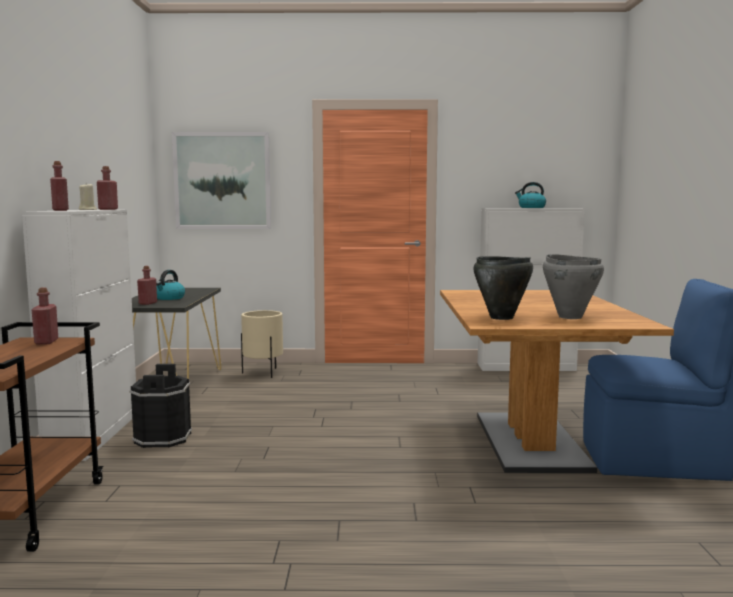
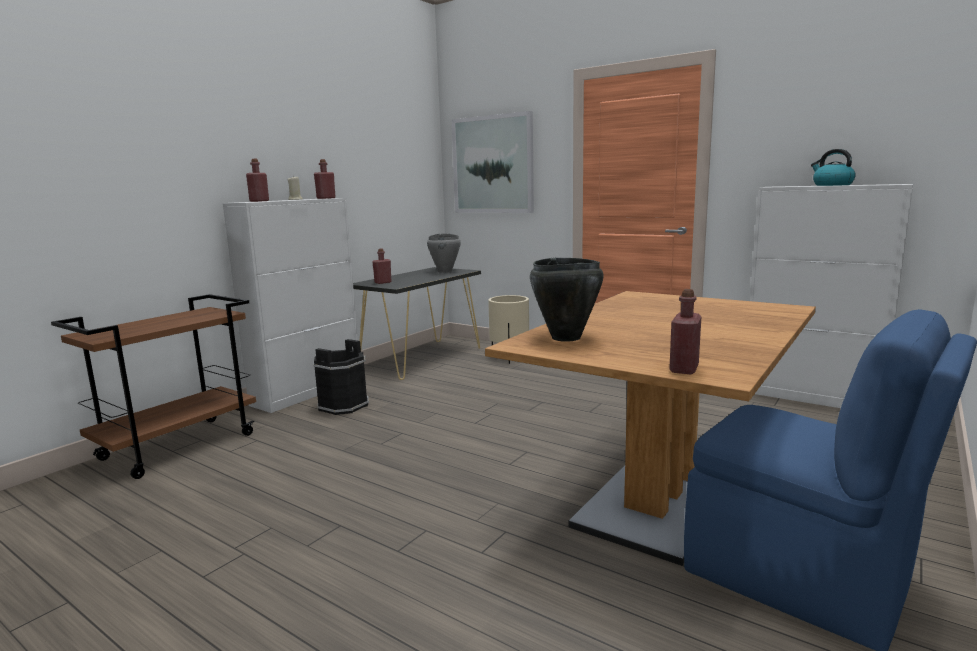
camera: 35 degrees right, 5 degrees up
red bottle [32,287,58,345] -> red bottle moved to [669,289,701,374]
kettle [156,270,185,300] -> none
grey cooking pot [543,254,604,319] -> grey cooking pot moved to [427,234,461,273]

